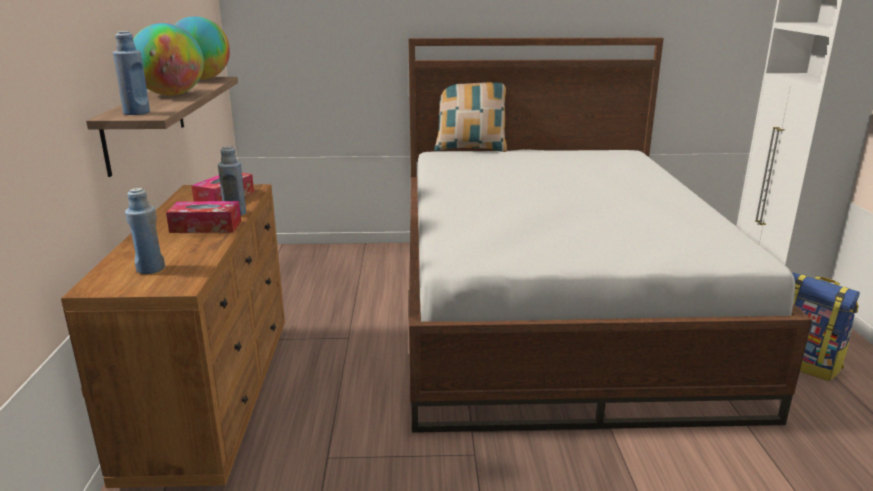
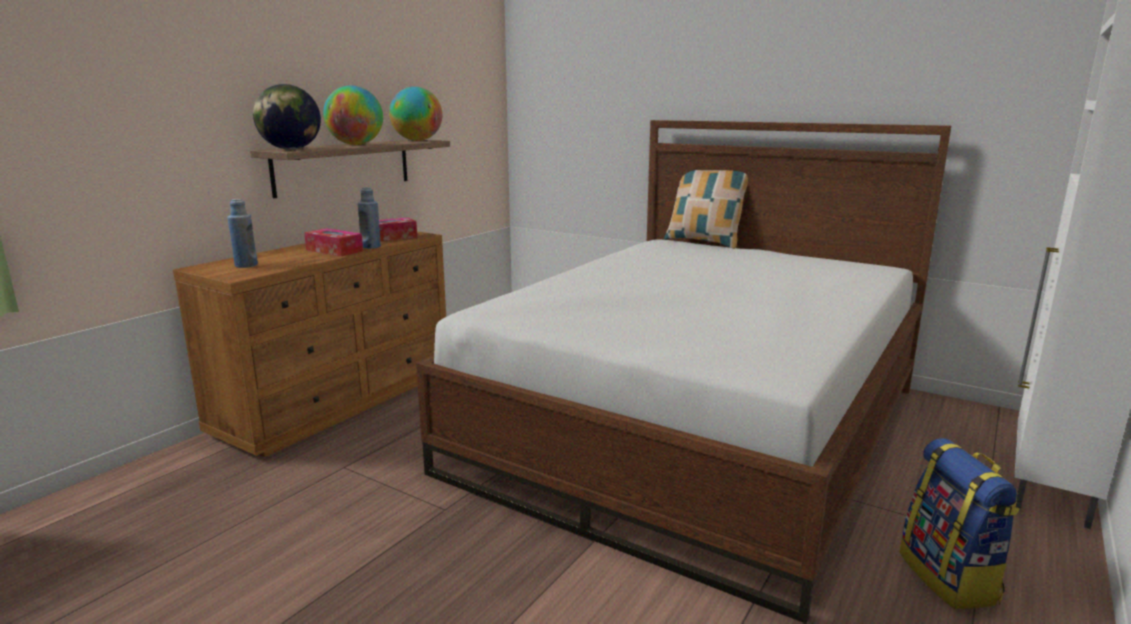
camera: 35 degrees right, 5 degrees down
blue bottle [113,31,150,115] -> globe [253,84,321,150]

